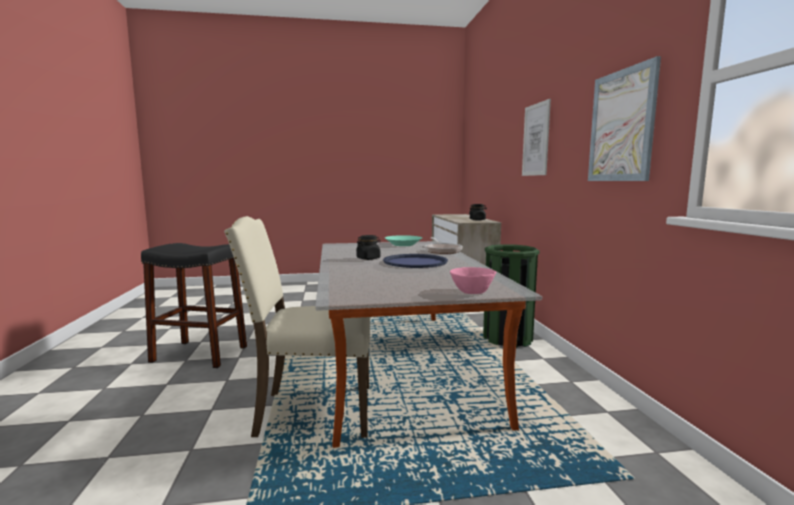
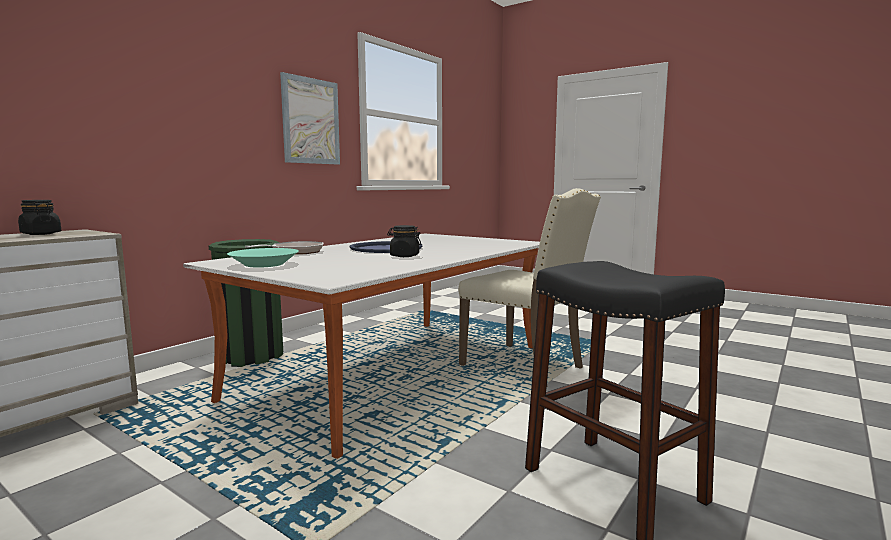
camera: 135 degrees left, 0 degrees up
pink bowl [450,267,496,294] -> none
picture [522,99,551,176] -> none

